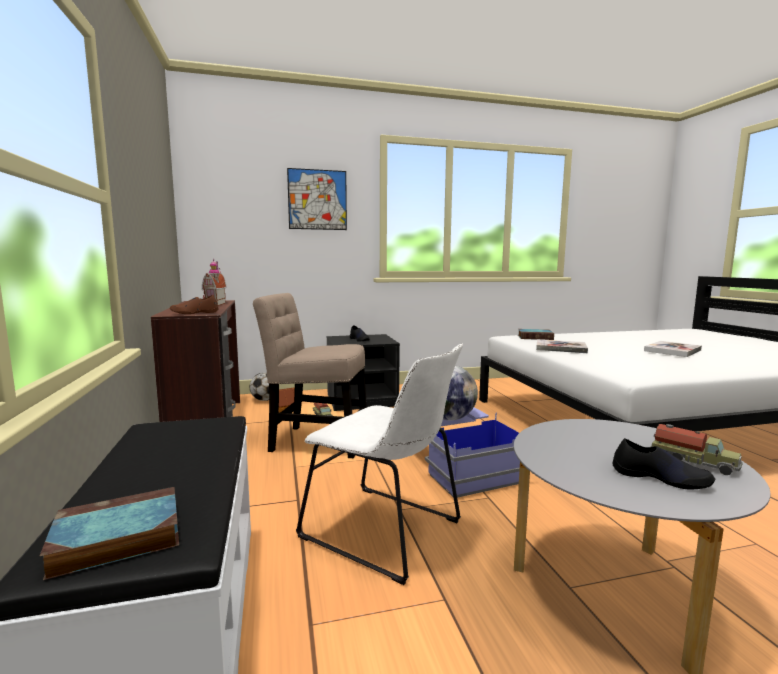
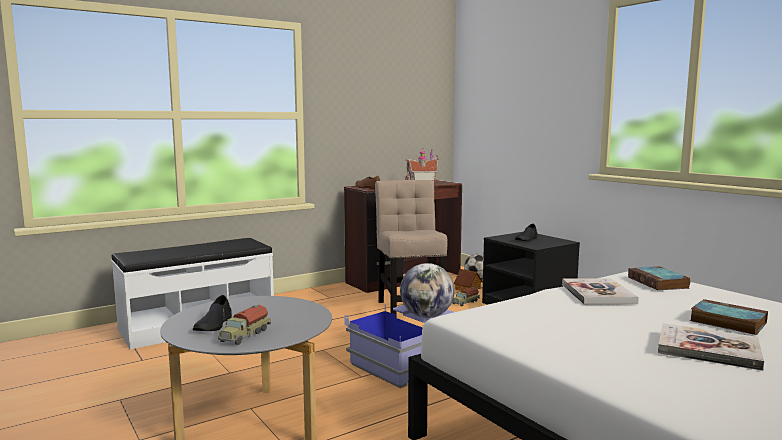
camera: 70 degrees right, 0 degrees up
book [40,487,179,580] -> book moved to [690,299,768,335]
picture [287,168,347,230] -> none
white chair [296,344,463,585] -> none

